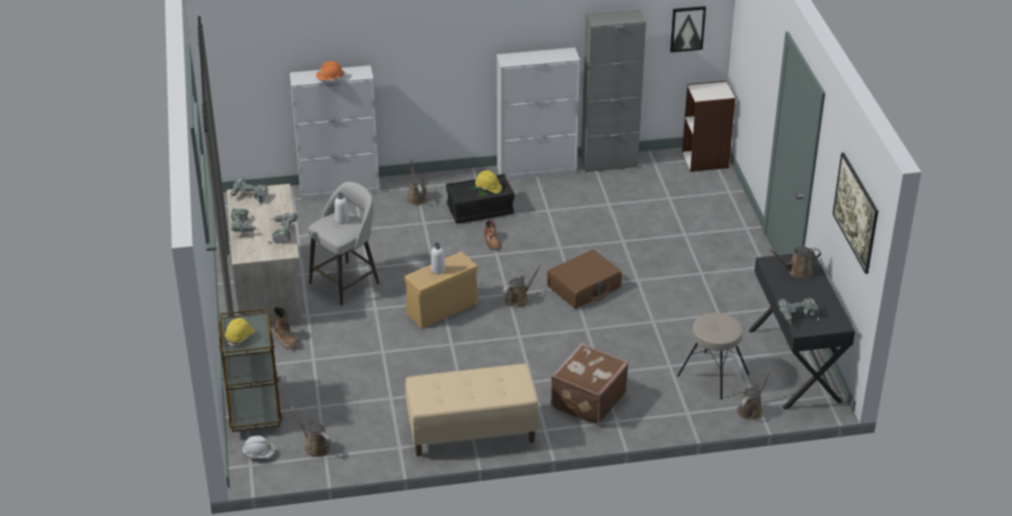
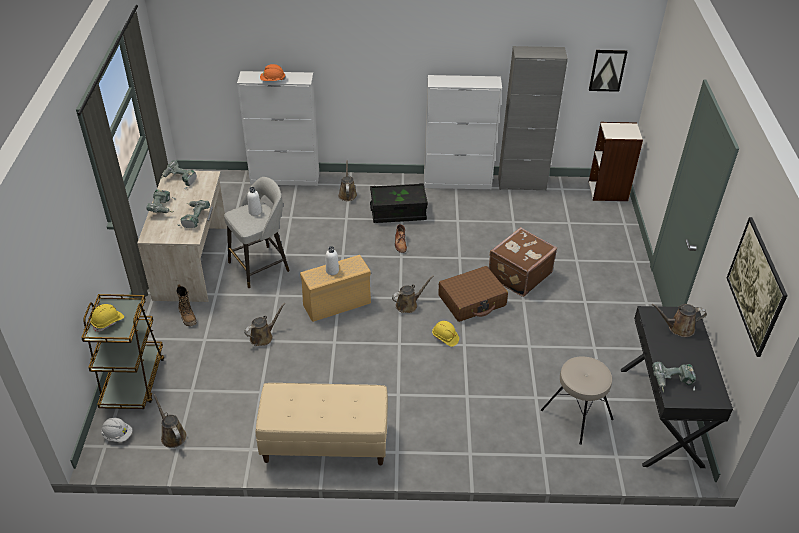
camera: 10 degrees right, 5 degrees up
yellow hard hat [475,170,502,194] -> yellow hard hat moved to [432,321,459,347]
brown suitcase [551,343,629,425] -> brown suitcase moved to [489,227,557,297]
brown watering can [737,369,772,420] -> brown watering can moved to [244,303,286,346]

